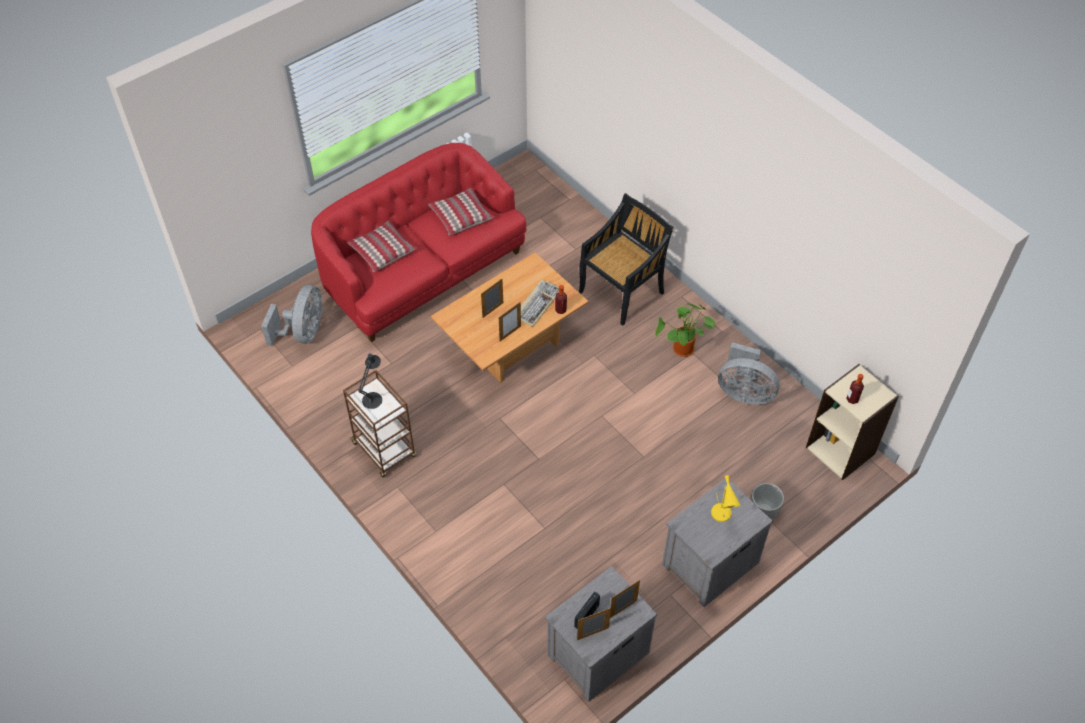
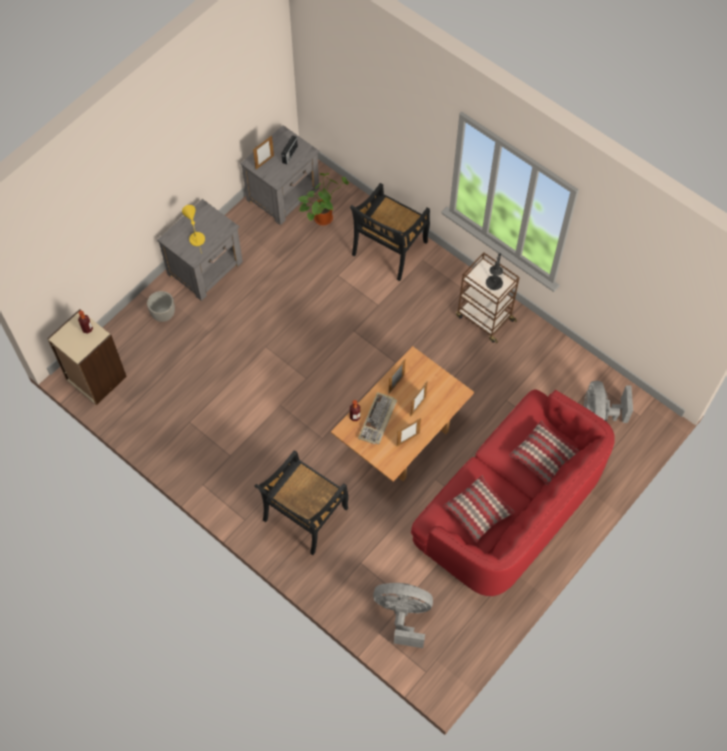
camera: 170 degrees right, 10 degrees up
picture frame [577,608,611,640] -> picture frame moved to [397,418,421,446]
potted plant [655,303,717,357] -> potted plant moved to [298,173,349,226]
grey fan [718,342,780,405] -> grey fan moved to [373,583,433,648]
none -> black chair [350,183,430,281]

